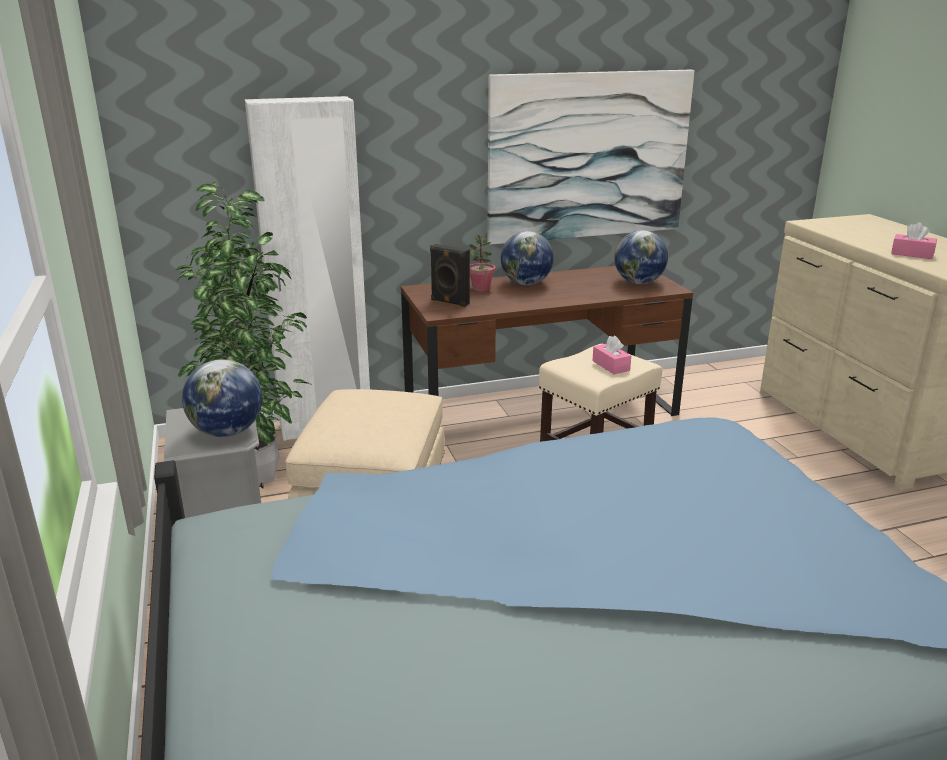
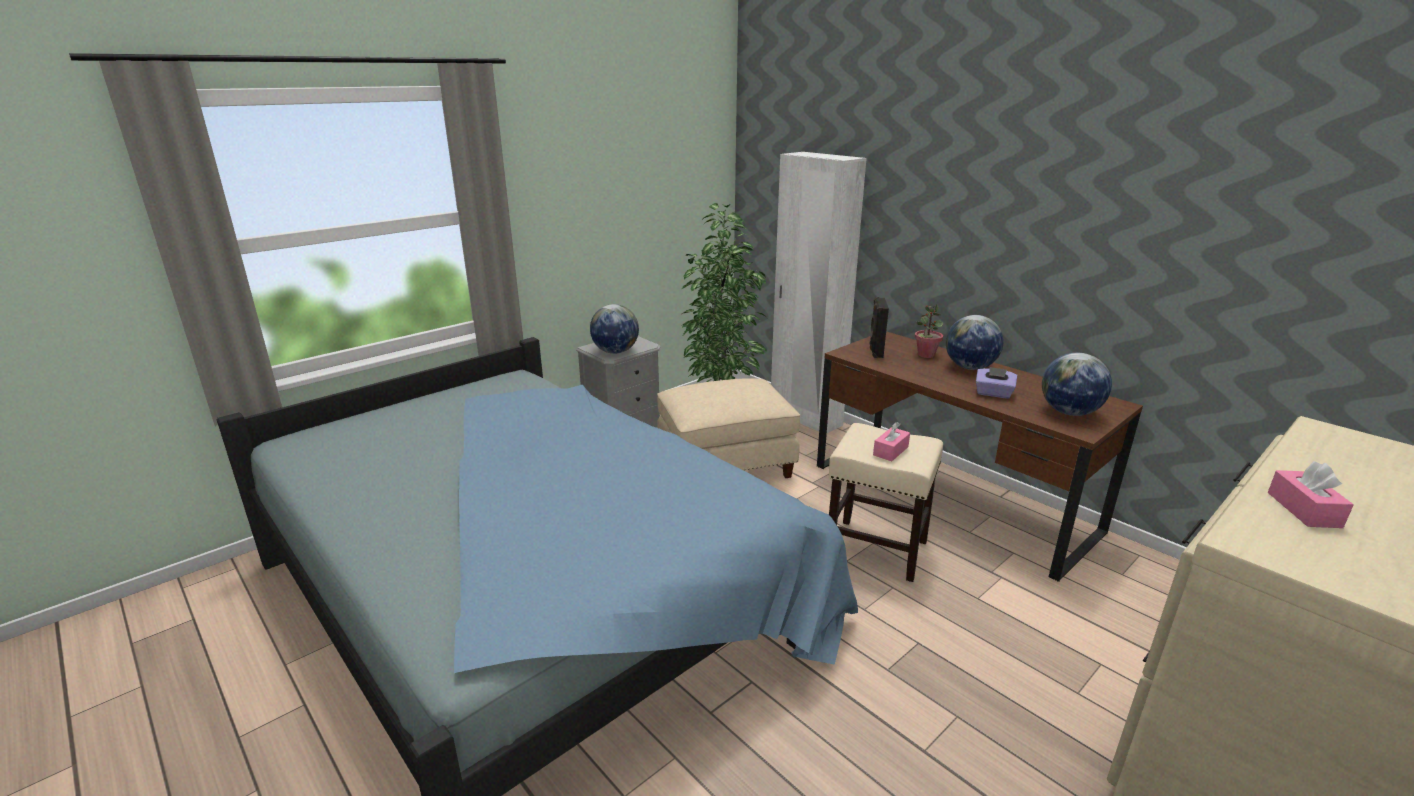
camera: 65 degrees right, 0 degrees up
picture [487,70,695,245] -> none
none -> purple tissue box [976,367,1017,399]

